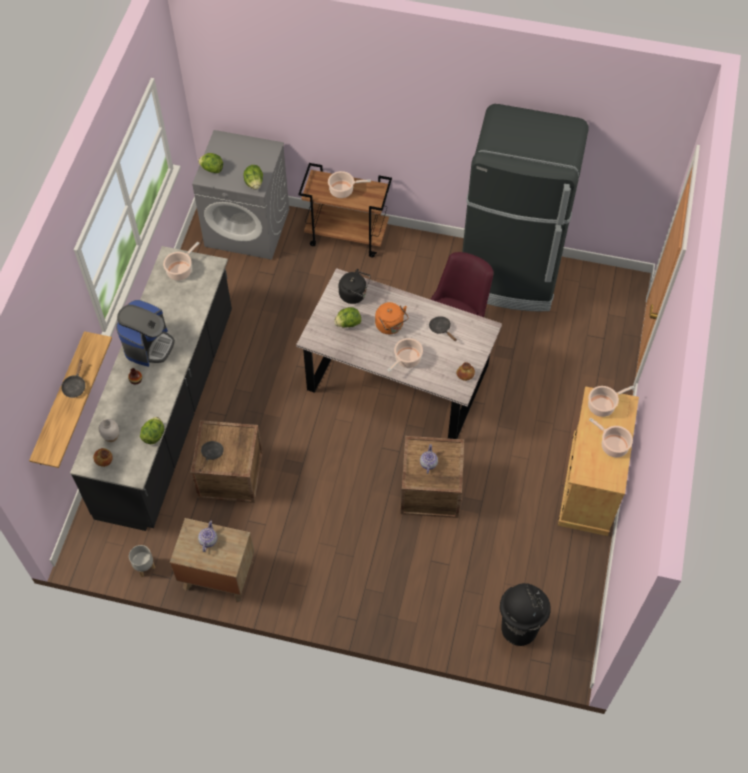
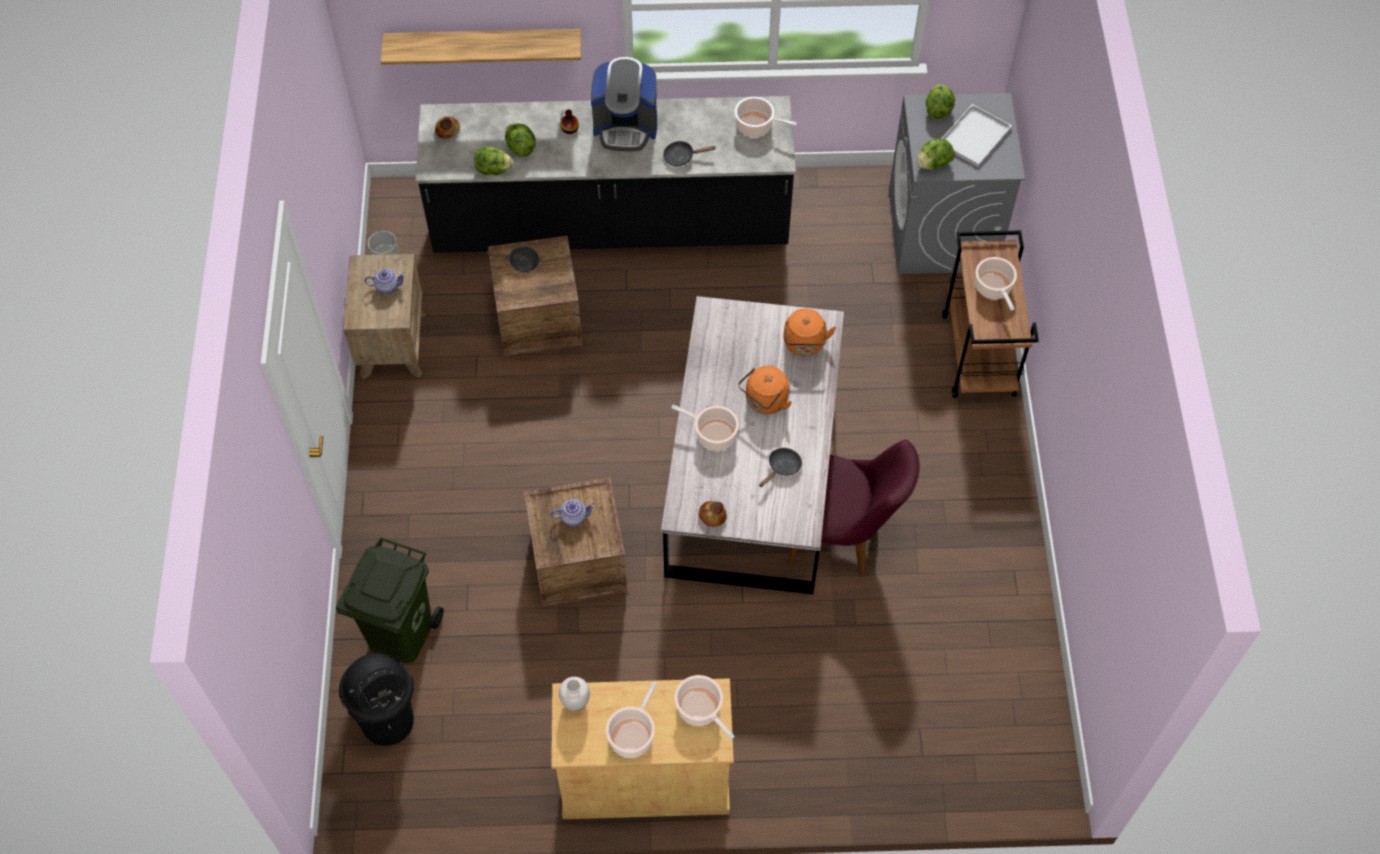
camera: 75 degrees right, 0 degrees up
black frying pan [61,360,85,398] -> black frying pan moved to [663,141,716,166]
white vase [99,419,119,442] -> white vase moved to [559,677,590,712]
lettuce [334,307,361,328] -> lettuce moved to [505,123,536,157]
black kettle [339,269,371,304] -> orange kettle [784,308,836,356]
black fridge [462,104,589,312] -> none
none -> green trash can [336,537,444,663]
none -> white tray [942,104,1012,167]

